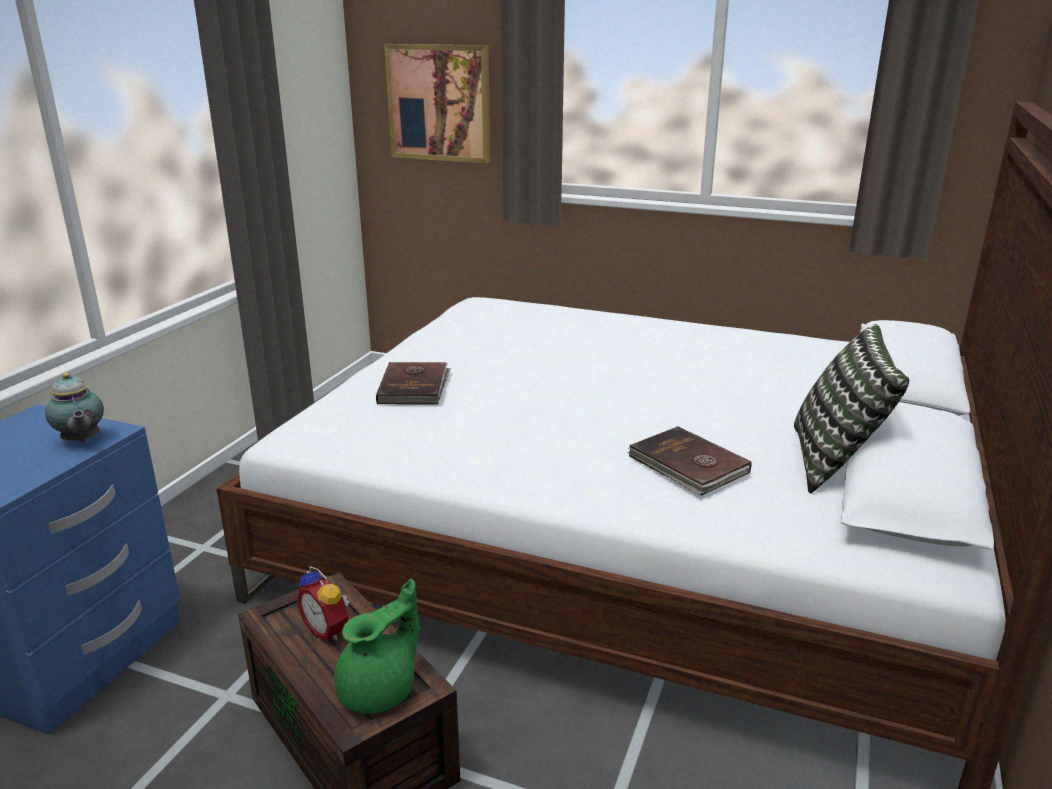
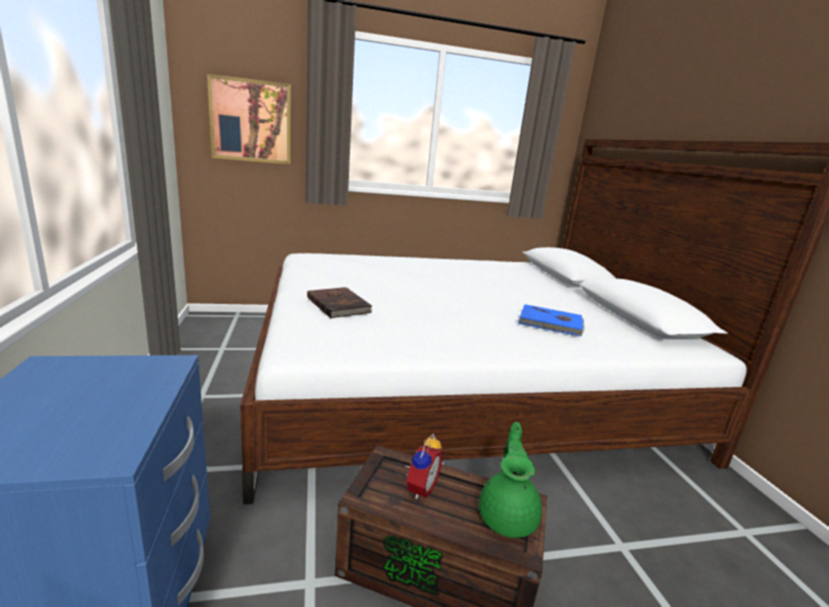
camera: 35 degrees left, 5 degrees down
teapot [45,372,104,442] -> none
alarm clock [297,566,349,641] -> alarm clock turned 75 degrees counterclockwise [405,434,442,499]
brown book [627,426,752,496] -> blue book [518,304,584,337]
pillow [794,324,909,493] -> none

